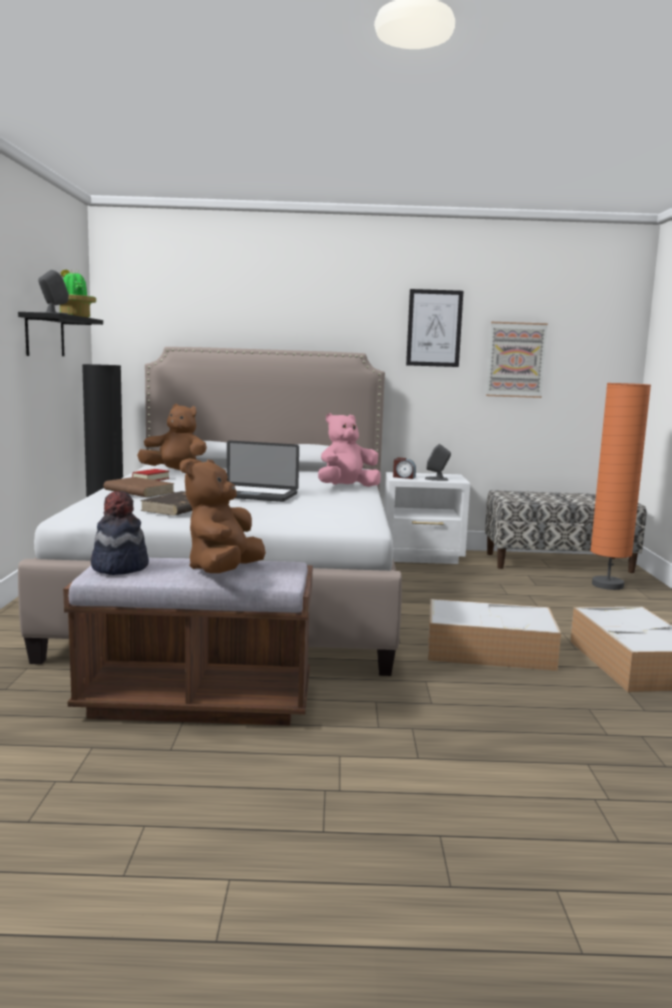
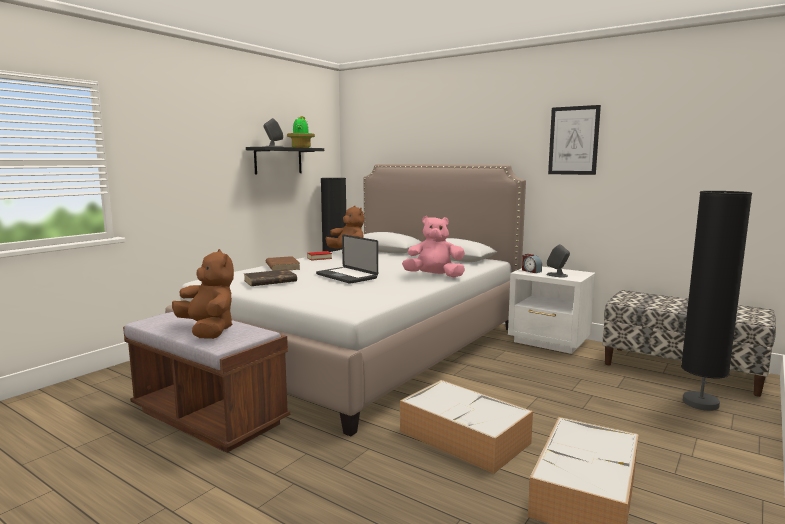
camera: 35 degrees right, 0 degrees up
hat [91,491,149,575] -> none
brown plush toy [185,459,266,573] -> brown plush toy turned 90 degrees clockwise [172,249,234,339]
picture [486,322,548,398] -> none
orange floor lamp [590,383,651,590] -> black floor lamp [681,191,752,411]

